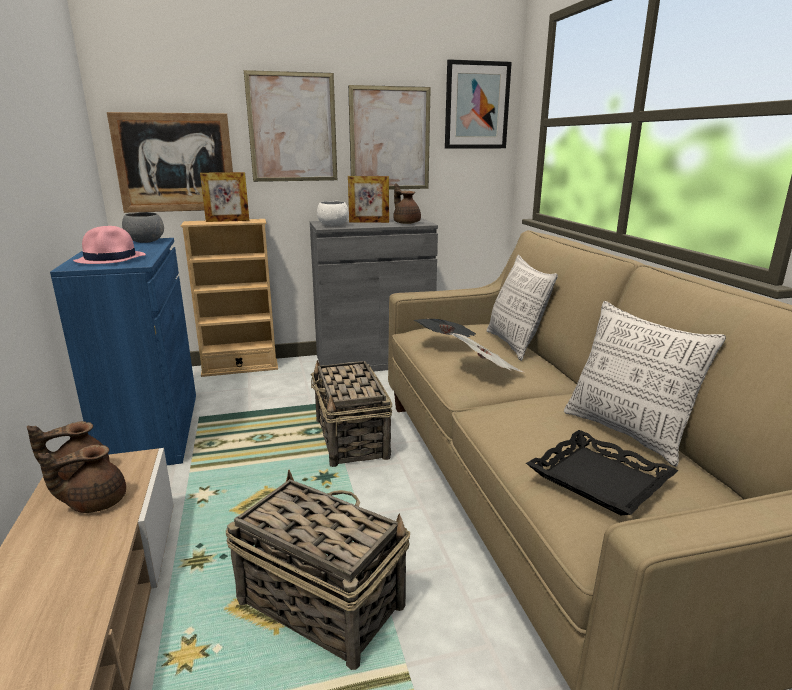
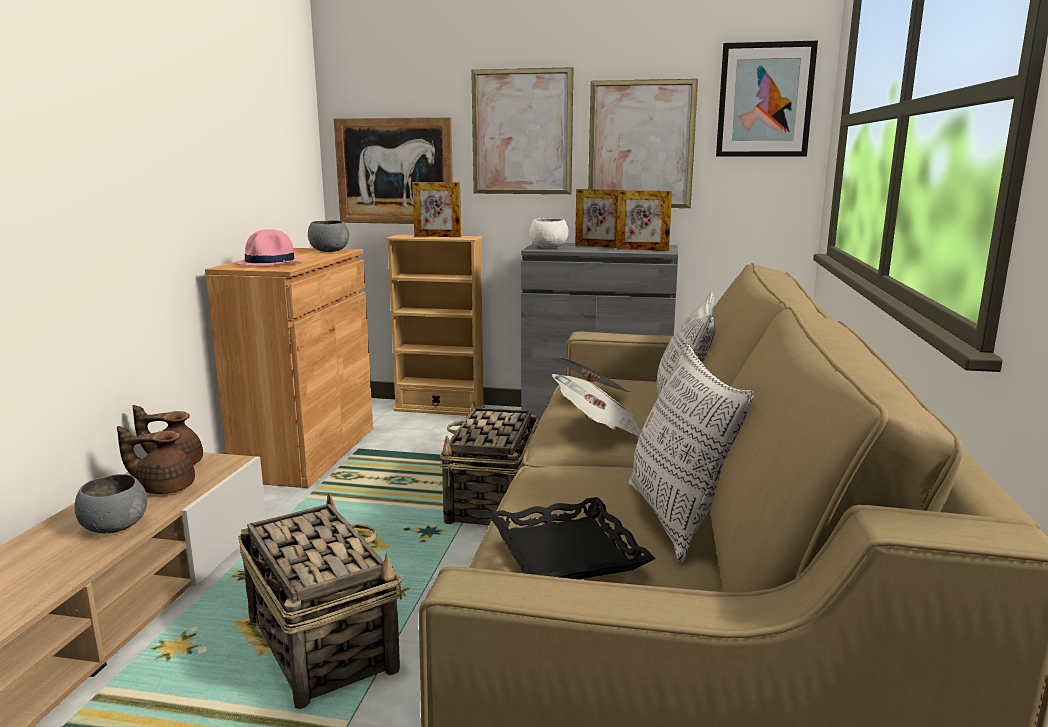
camera: 25 degrees right, 5 degrees down
blue cabinet [50,238,196,465] -> brown cabinet [205,248,373,488]
brown teapot [393,183,421,224] -> picture frame [616,190,672,251]
none -> grey bowl [75,474,147,533]

